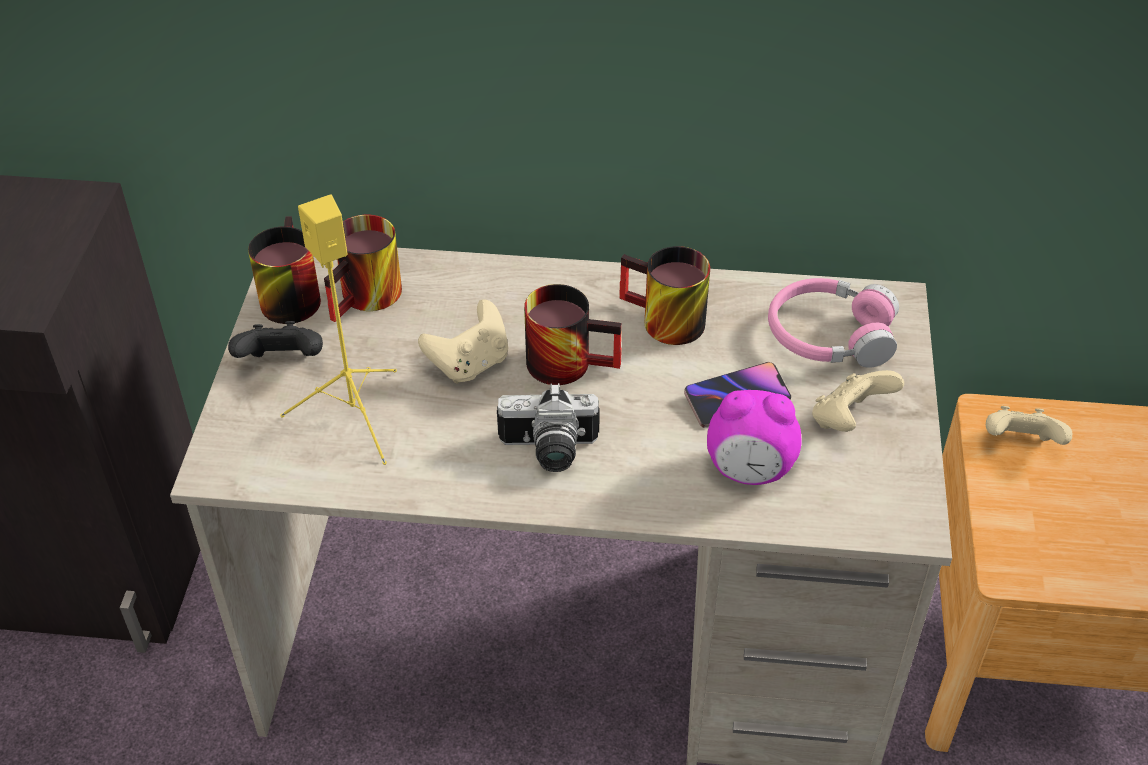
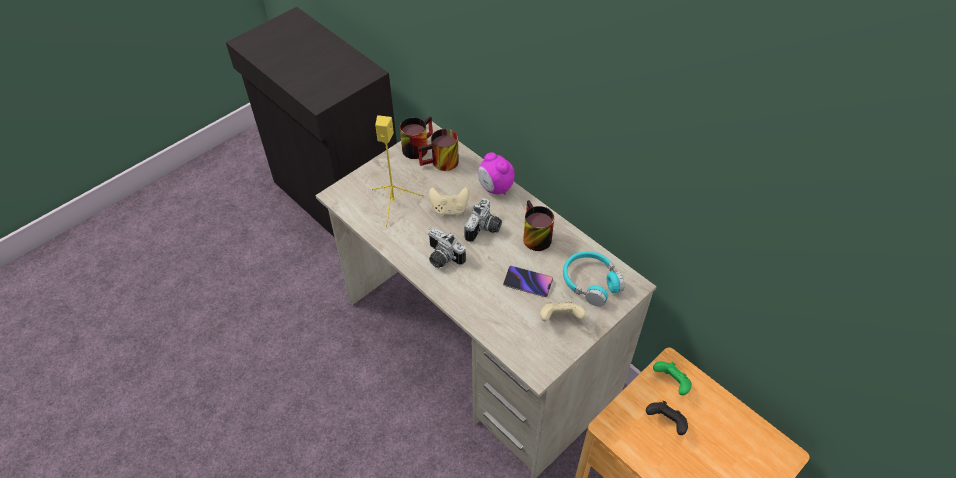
camera: 40 degrees right, 5 degrees up
black game controller [228,321,323,358] -> black game controller moved to [646,401,688,435]
mug [524,284,622,385] -> camera [464,198,502,242]
alarm clock [707,390,802,485] -> alarm clock moved to [478,152,515,195]
pink headphones [768,278,899,368] -> turquoise headphones [563,251,625,307]
beige game controller [986,406,1072,445] -> green game controller [653,361,692,395]

